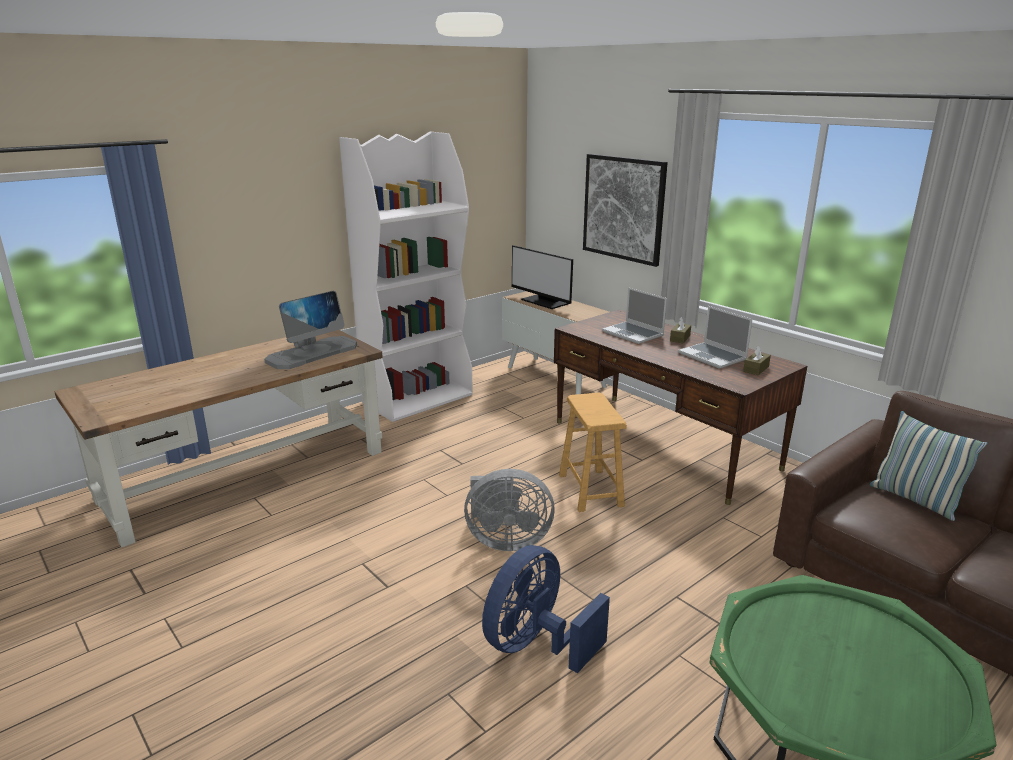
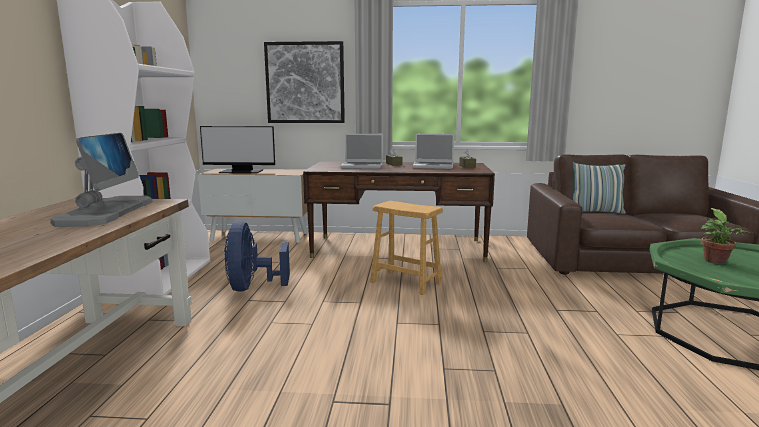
camera: 45 degrees left, 10 degrees down
grey fan [464,469,555,551] -> none
blue fan [482,545,610,673] -> blue fan moved to [224,221,290,292]
none -> potted plant [701,208,750,264]

